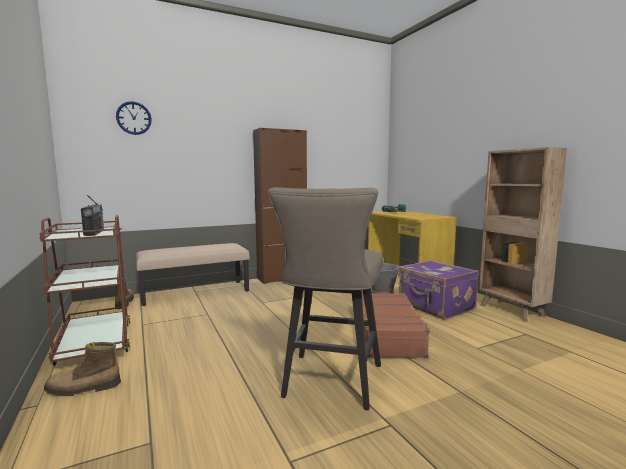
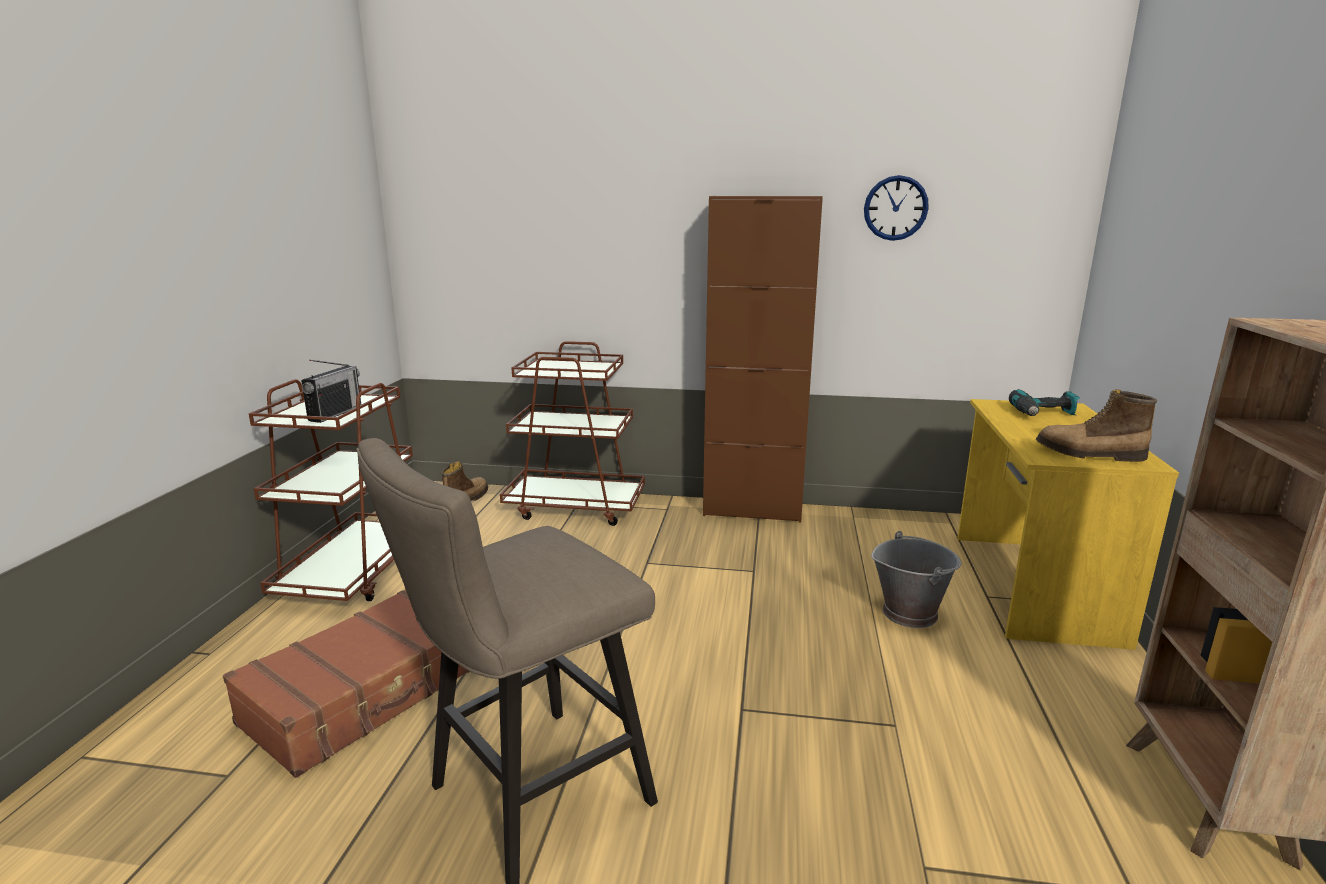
camera: 35 degrees right, 10 degrees up
boot [43,342,121,396] -> boot moved to [1036,389,1157,462]
wall clock [116,101,152,135] -> wall clock moved to [864,175,929,241]
beige bench [136,243,250,306] -> brown cart [500,341,645,526]
brown suitcase [362,293,431,358] -> brown suitcase moved to [223,590,470,778]
purple suitcase [399,260,479,320] -> none

